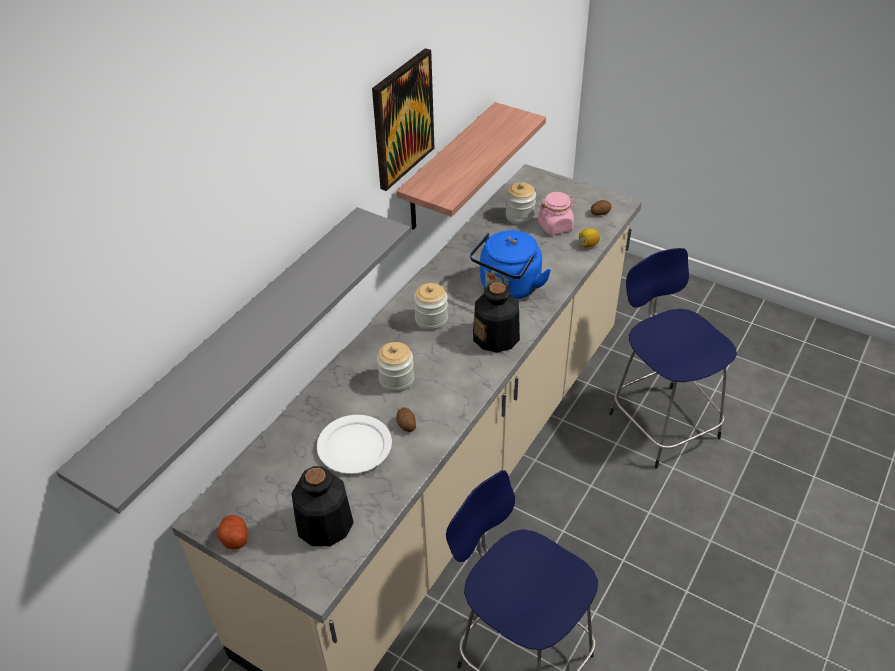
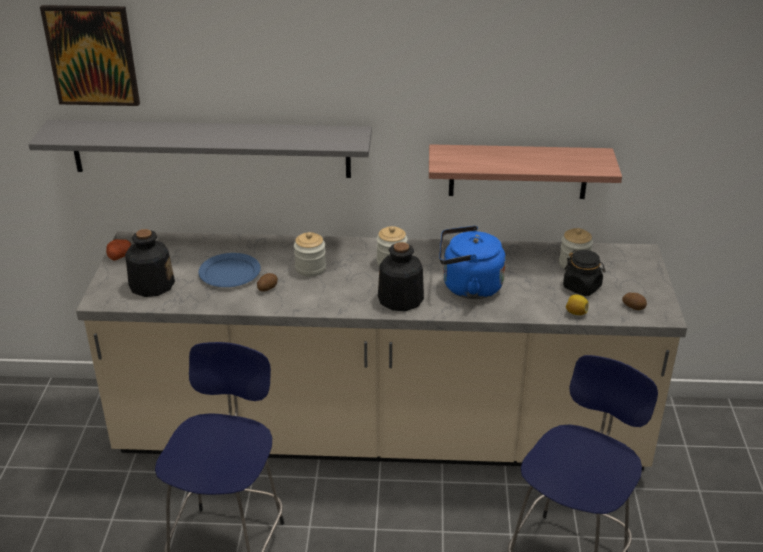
camera: 60 degrees right, 10 degrees down
white plate [317,415,392,474] -> blue plate [198,253,261,287]
picture [372,48,434,191] -> picture moved to [40,5,140,106]
pink jar [538,192,576,235] -> black jar [563,250,606,296]

